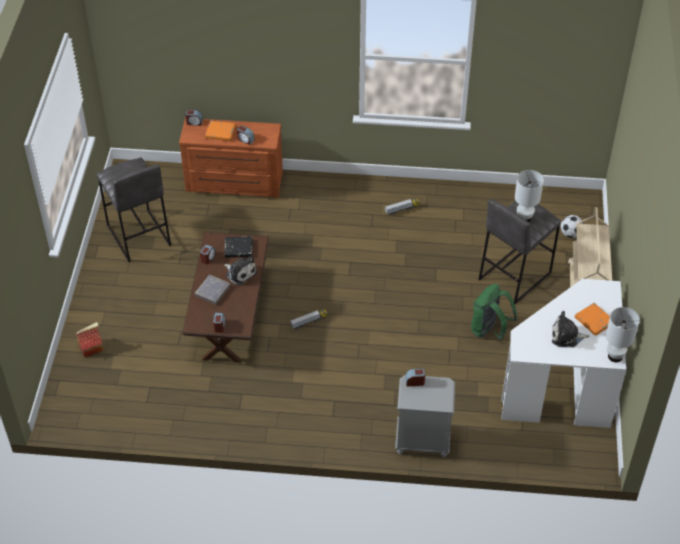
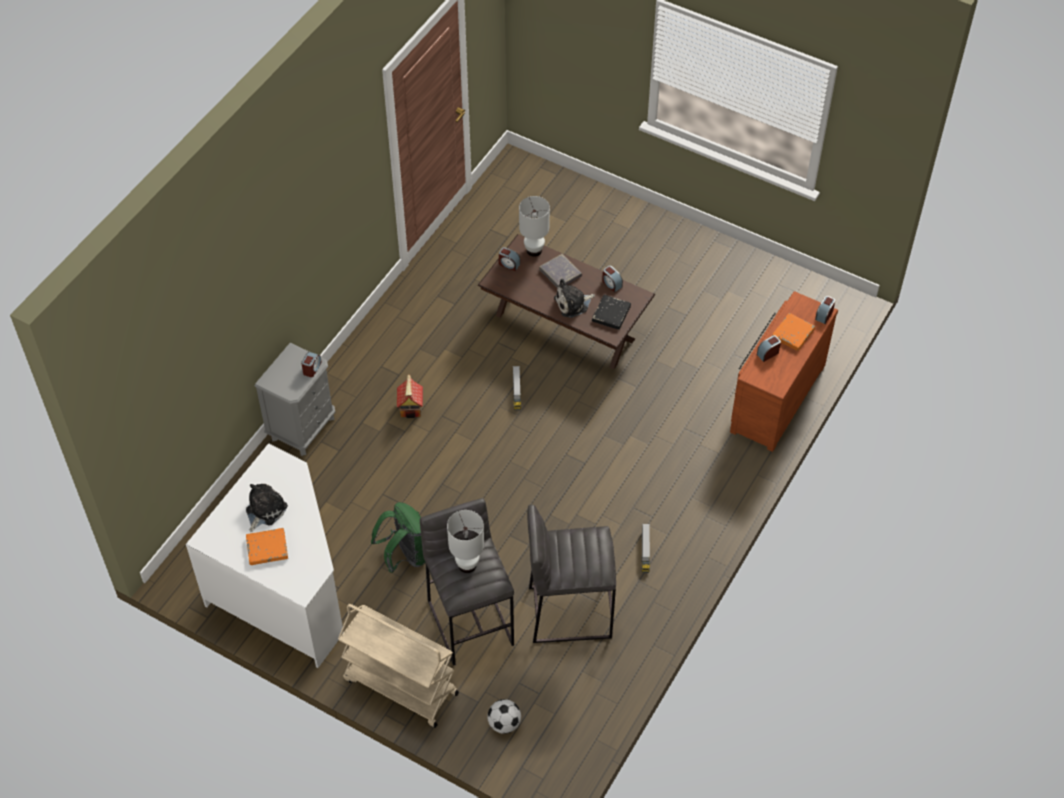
camera: 115 degrees right, 5 degrees up
toy house [75,322,103,358] -> toy house moved to [397,374,423,418]
grey stool [97,157,171,262] -> grey stool moved to [527,505,616,643]
white table lamp [606,307,640,362] -> white table lamp moved to [519,196,550,257]

